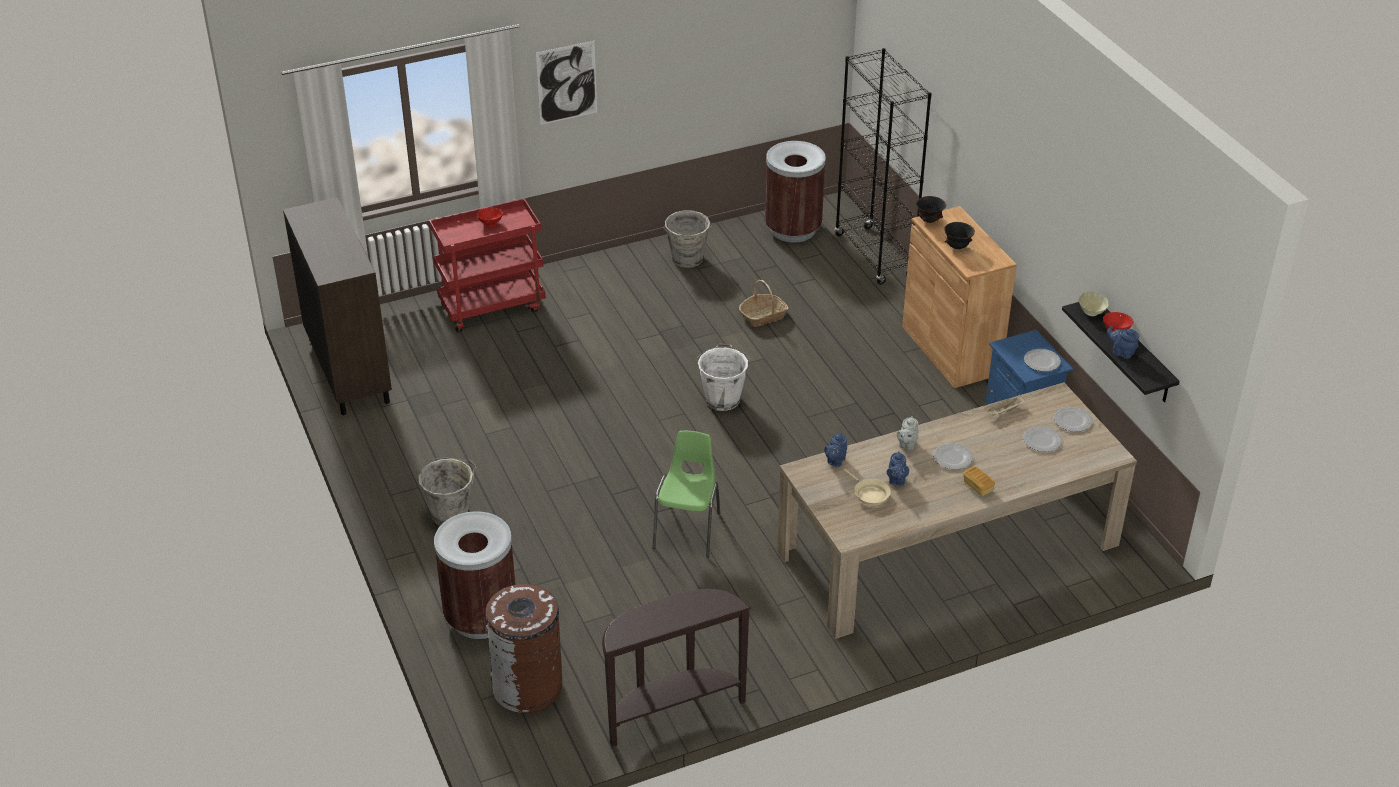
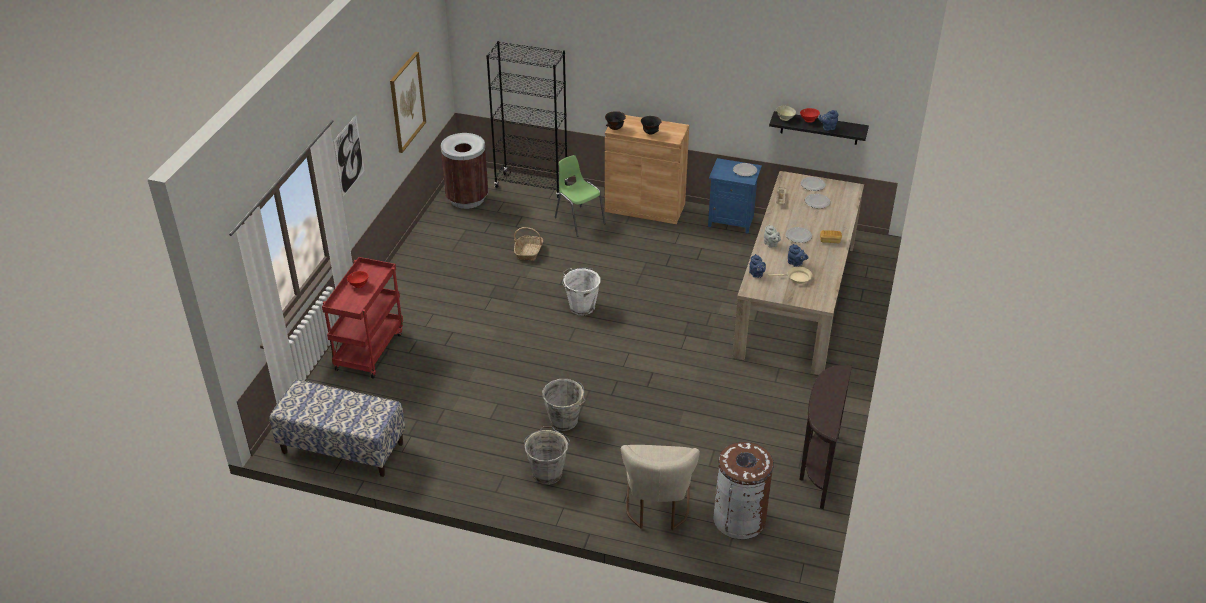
camera: 50 degrees left, 0 degrees up
brown cabinet [283,197,392,415] -> bench [270,380,405,477]
brown trash can [434,511,516,639] -> beige chair [621,445,700,530]
green chair [653,431,720,557] -> green chair moved to [555,155,606,237]
grey bucket [663,210,712,268] -> grey bucket moved to [542,379,586,431]
none -> picture [390,52,426,153]

